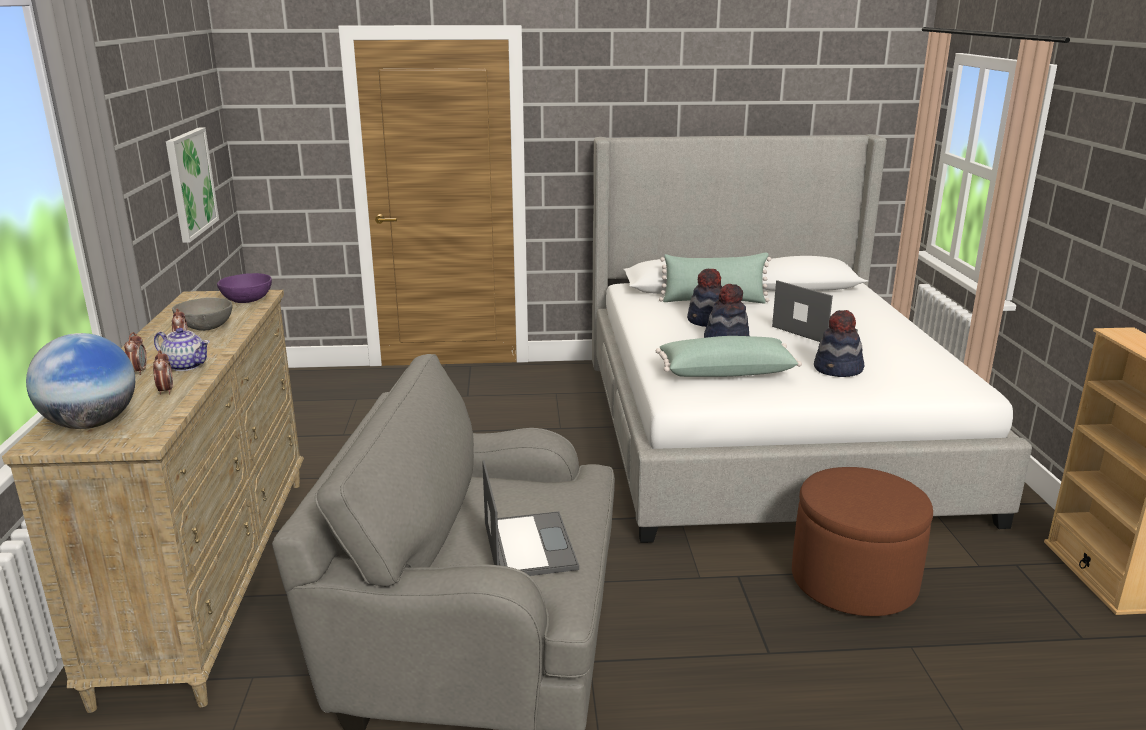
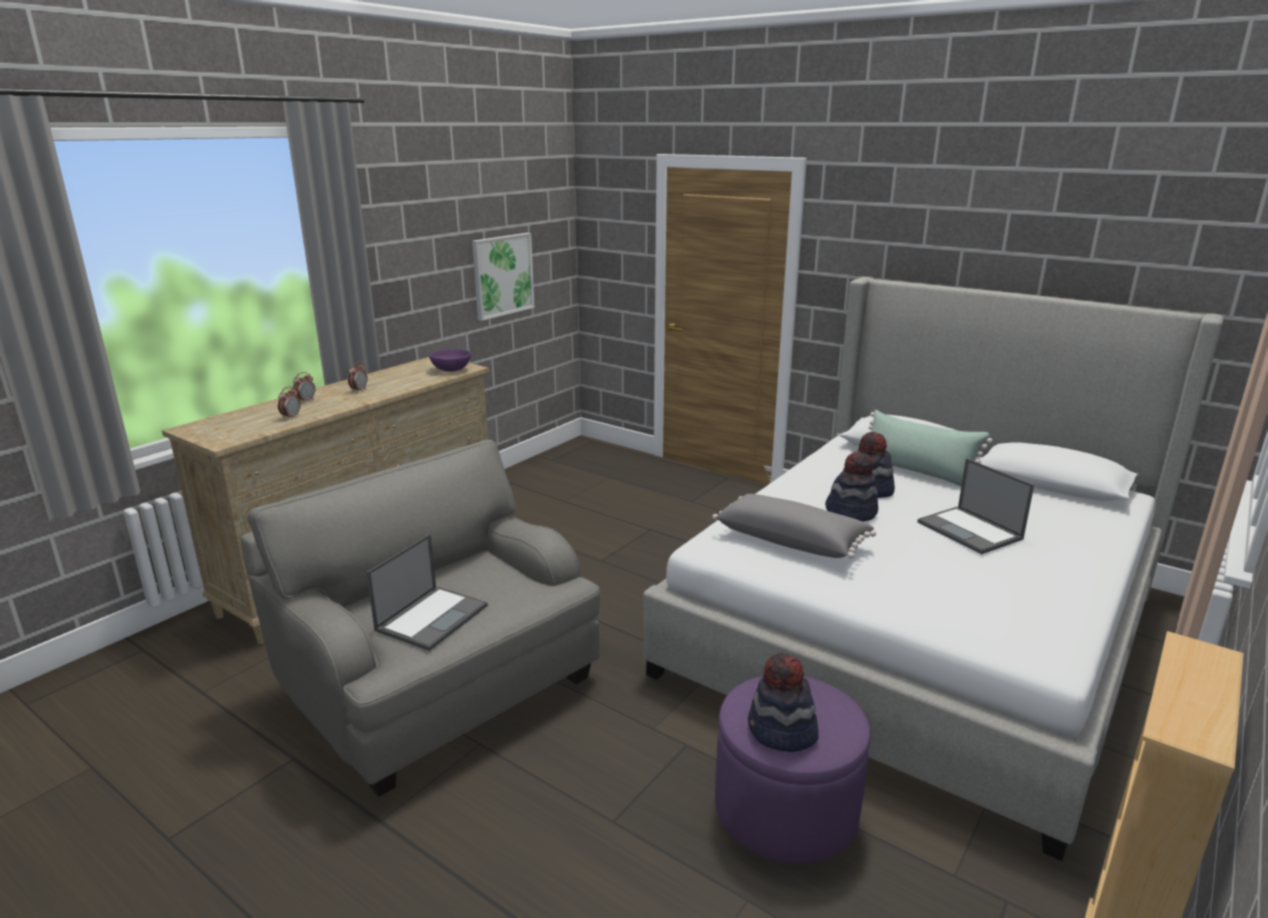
camera: 40 degrees right, 0 degrees up
globe [26,333,135,429] -> none
teapot [154,328,210,371] -> none
grey bowl [172,298,232,331] -> none
green pillow [656,336,802,377] -> grey pillow [712,494,876,559]
laptop [772,280,858,342] -> laptop turned 150 degrees clockwise [917,458,1034,555]
brown ottoman [792,467,933,616] -> purple ottoman [715,676,871,864]
hat [814,310,864,377] -> hat moved to [748,653,819,752]

